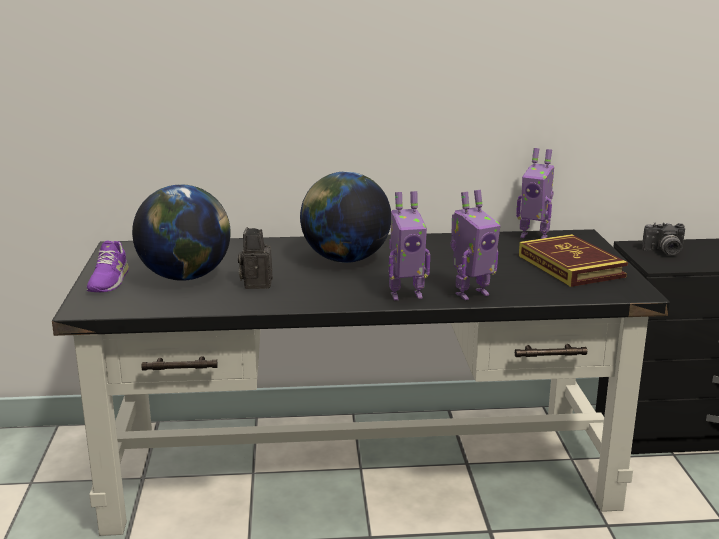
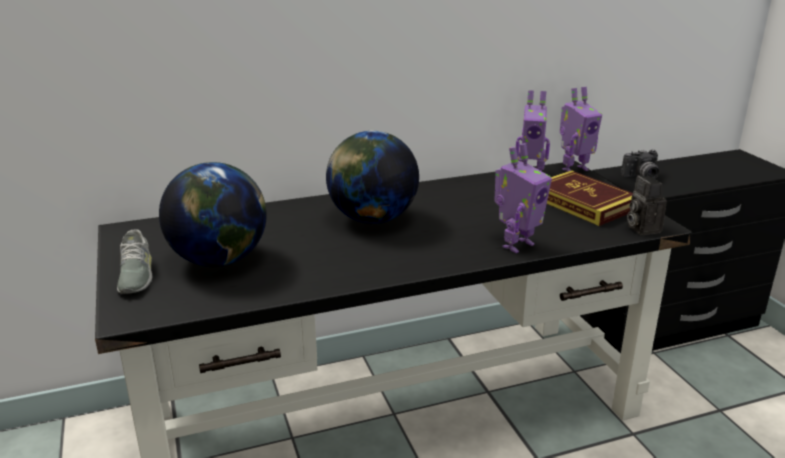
camera: 15 degrees left, 5 degrees up
purple shoe [87,240,129,292] -> grey shoe [117,230,152,294]
camera [238,227,273,289] -> camera moved to [627,175,667,235]
toy robot [389,191,430,300] -> toy robot moved to [560,87,602,172]

